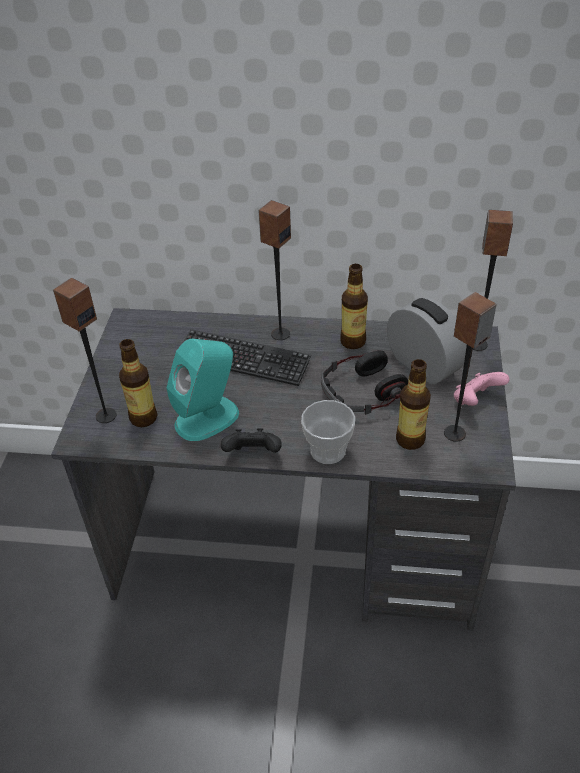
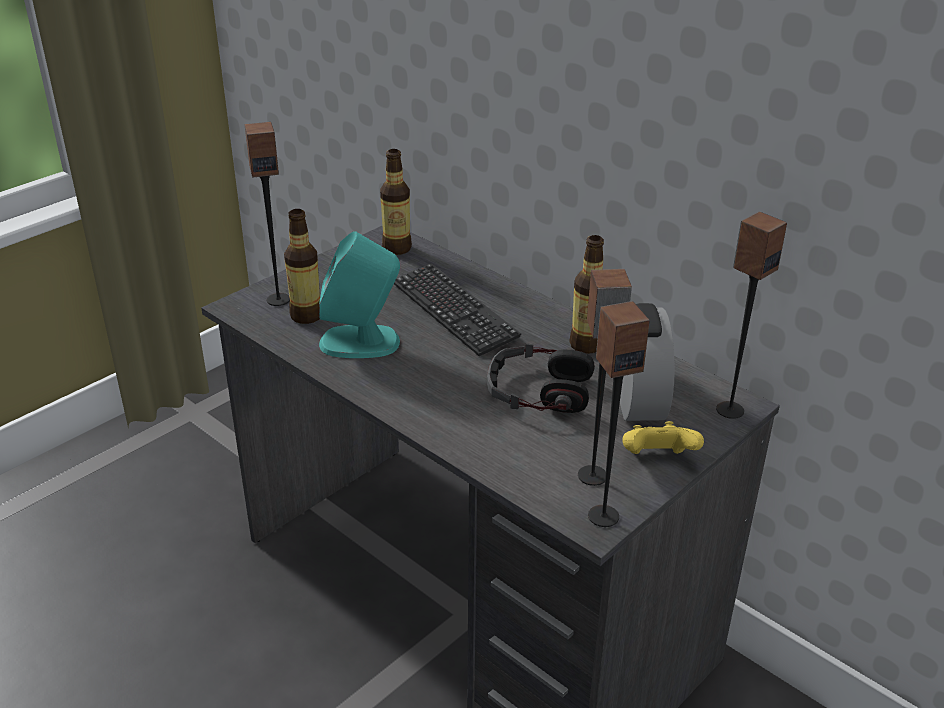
camera: 35 degrees right, 10 degrees down
black game controller [221,428,282,453] -> none
speaker [258,200,291,340] -> speaker moved to [588,301,650,527]
cup [301,400,355,464] -> none
bottle [396,359,431,450] -> bottle moved to [380,149,412,255]
pink game controller [454,372,510,406] -> yellow game controller [623,421,704,454]

